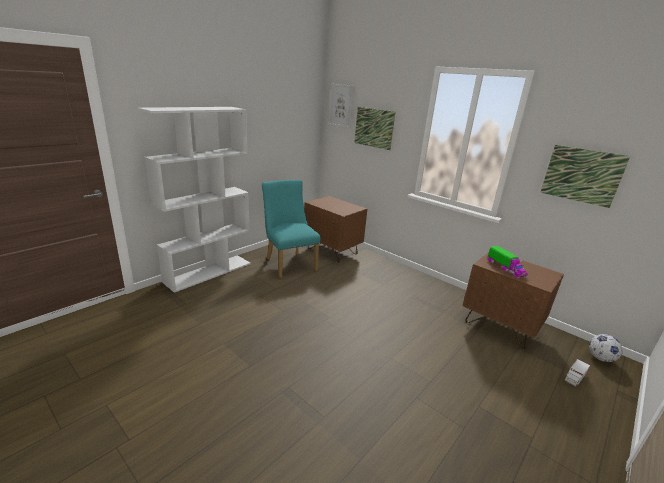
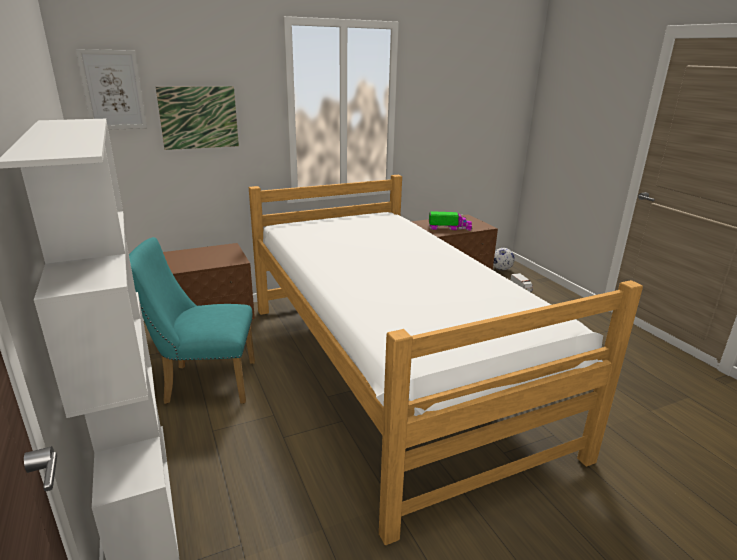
camera: 65 degrees left, 0 degrees up
picture [540,145,630,208] -> none
none -> bed [249,175,643,545]

